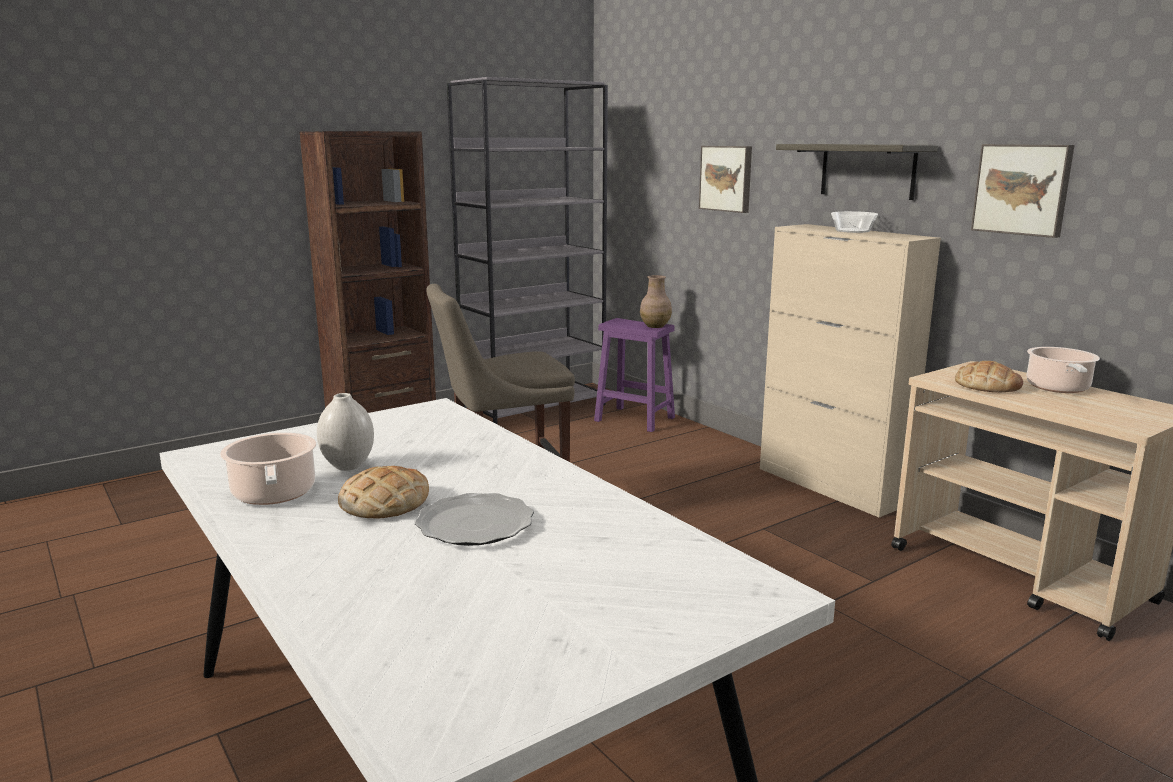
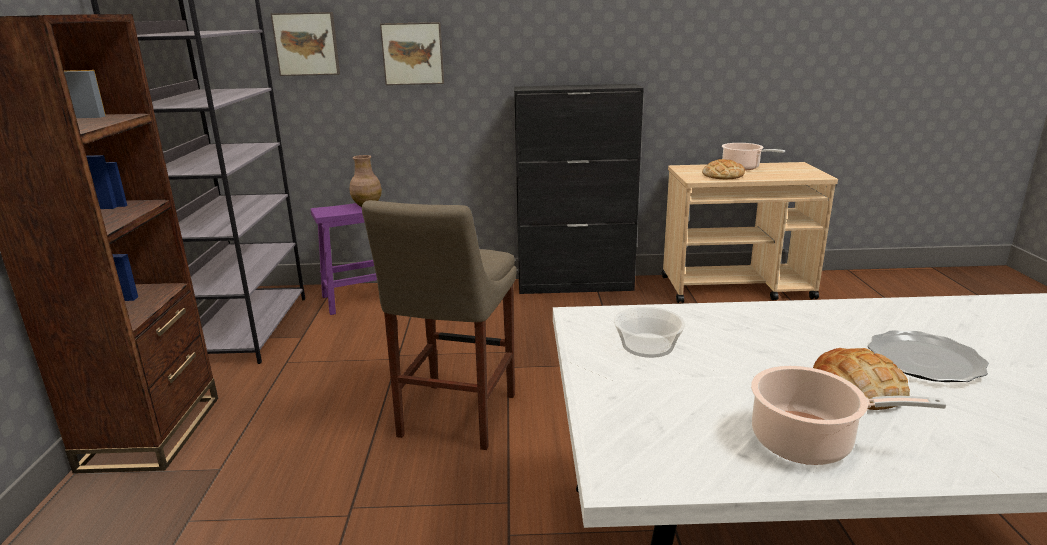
camera: 55 degrees left, 5 degrees up
white vase [317,393,374,471] -> none
beige cabinet [760,224,941,518] -> black cabinet [514,84,644,294]
shelf [776,144,938,200] -> none
bowl [831,211,878,233] -> bowl moved to [614,307,685,358]
picture [971,144,1074,238] -> picture moved to [271,12,340,76]

